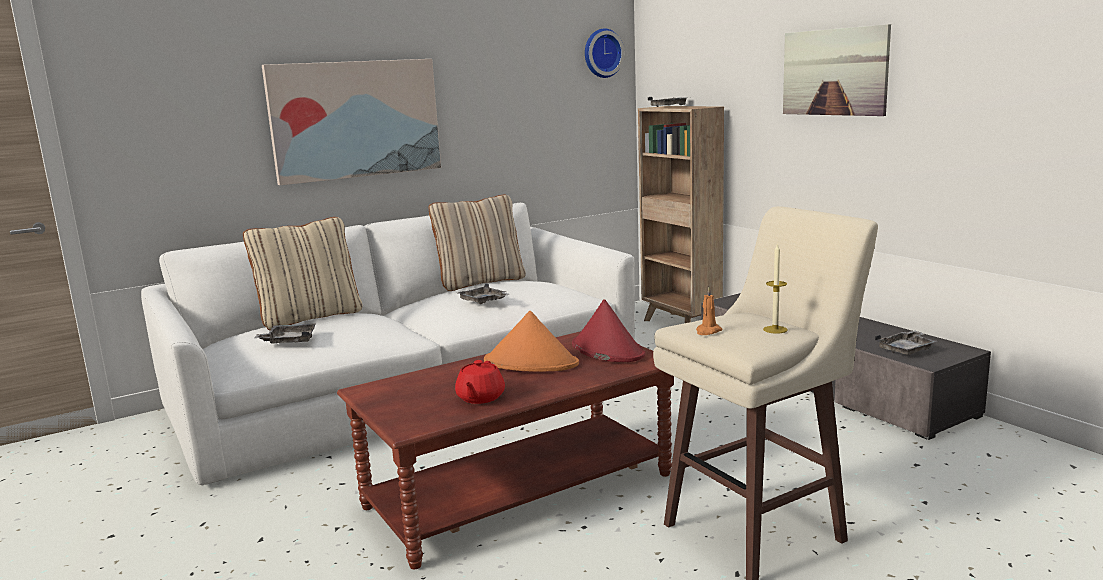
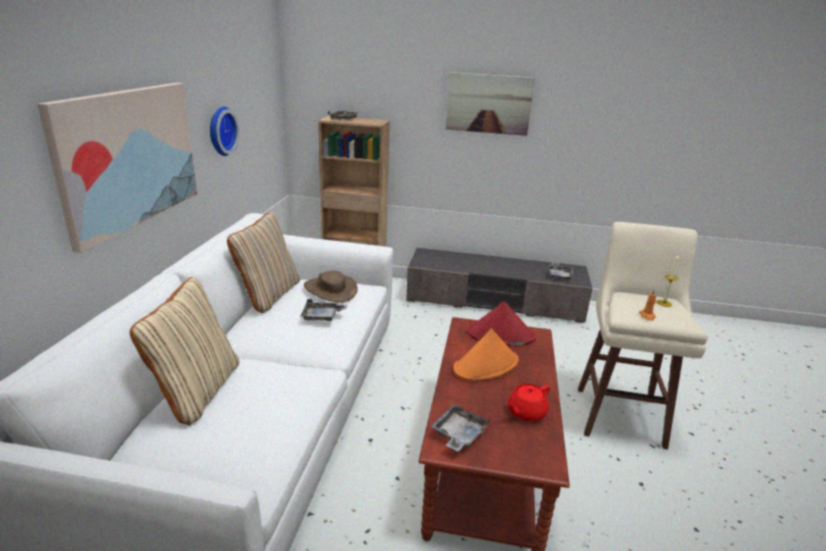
camera: 50 degrees left, 10 degrees up
grey tray [255,323,316,344] -> grey tray moved to [430,404,490,451]
red teapot [455,360,505,404] -> red teapot turned 90 degrees clockwise [506,384,550,421]
wall clock [585,29,625,78] -> wall clock moved to [210,106,239,156]
none -> brown hat [304,271,358,302]

